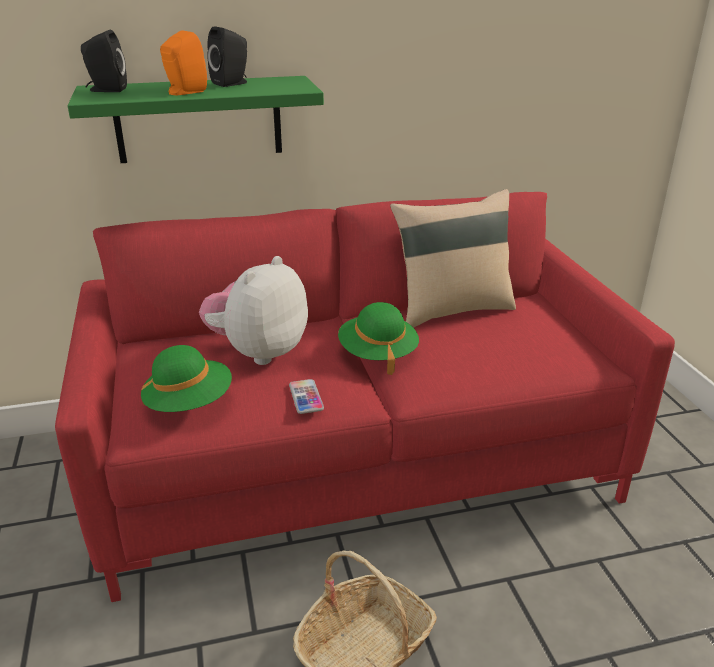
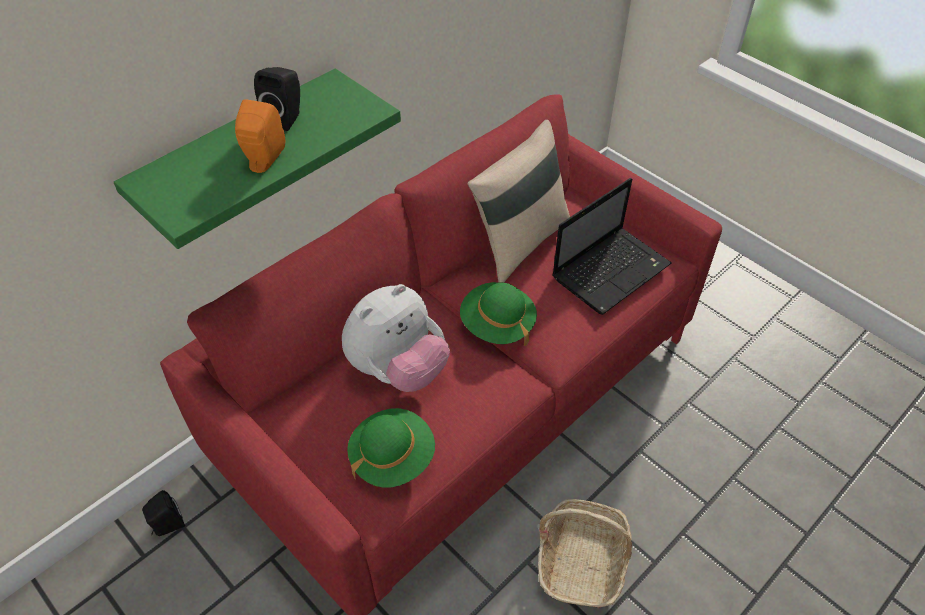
camera: 30 degrees left, 20 degrees up
black speaker [81,30,127,92] -> black speaker moved to [142,490,185,536]
plush toy [199,256,308,365] -> plush toy turned 135 degrees counterclockwise [342,284,450,392]
phone [289,379,324,414] -> none
none -> laptop [552,178,672,315]

